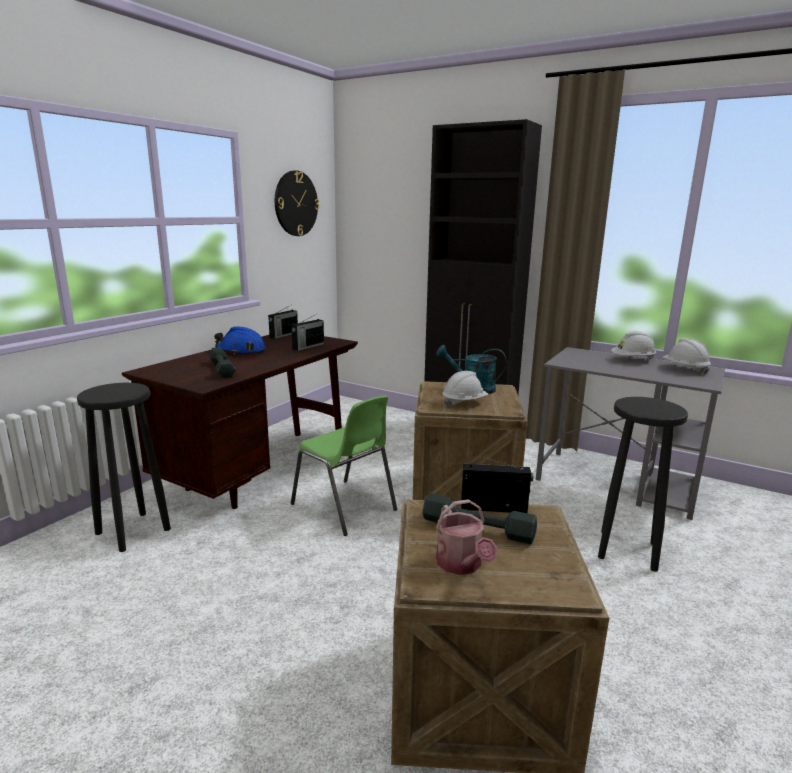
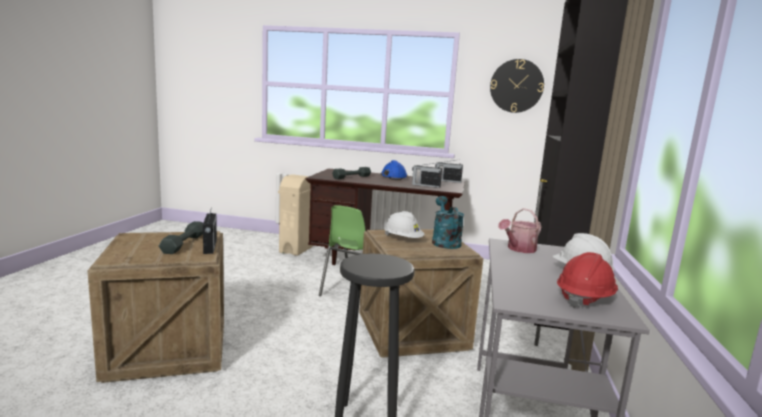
camera: 70 degrees right, 5 degrees down
black stool [77,383,171,552] -> beige trash can [278,174,313,256]
watering can [436,499,497,575] -> watering can moved to [498,208,542,253]
white hard hat [663,338,711,375] -> red hard hat [557,252,618,308]

